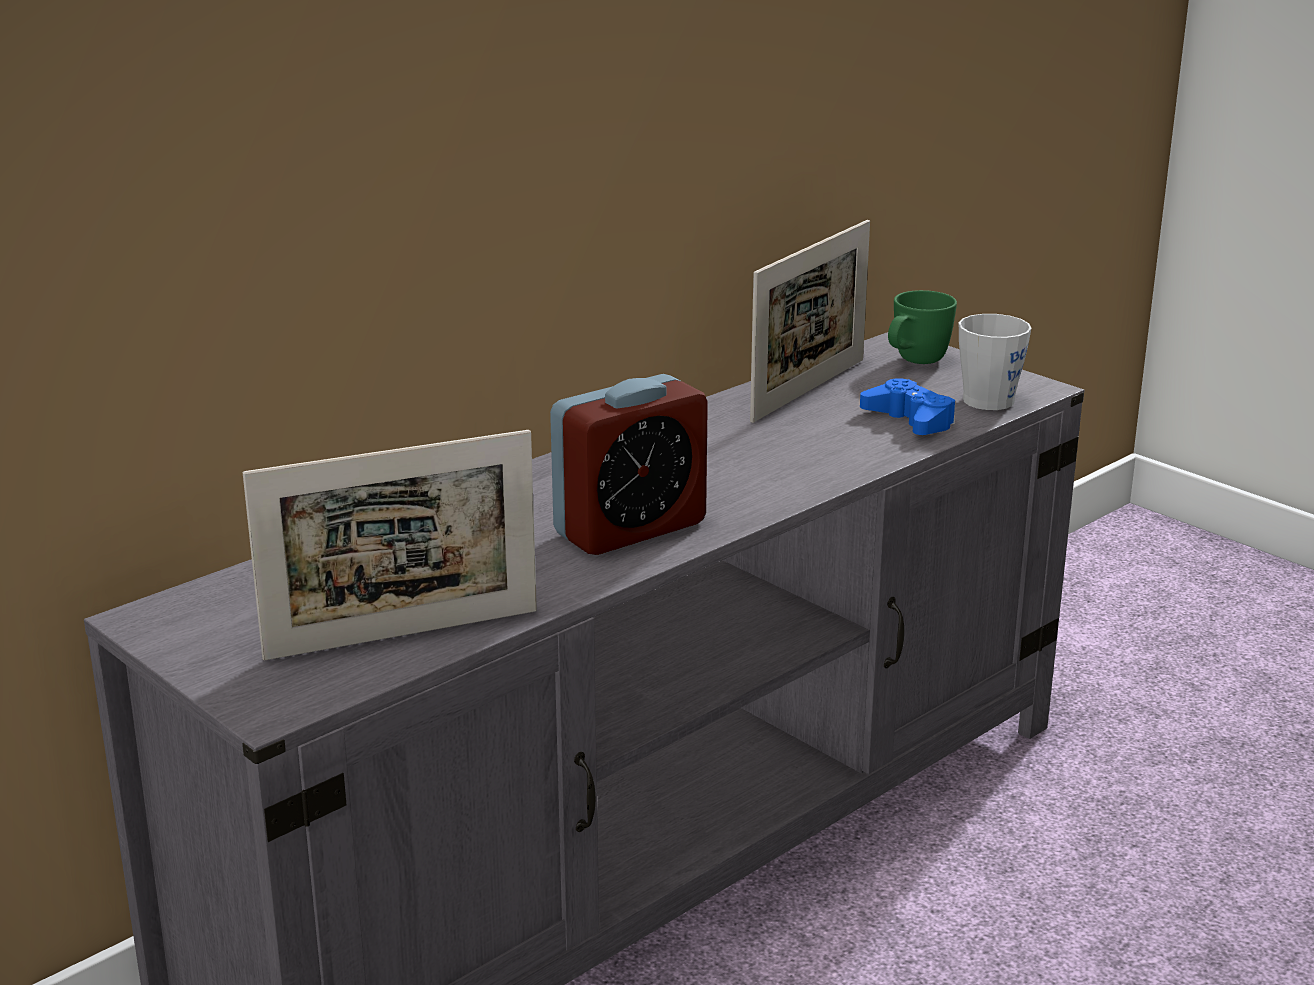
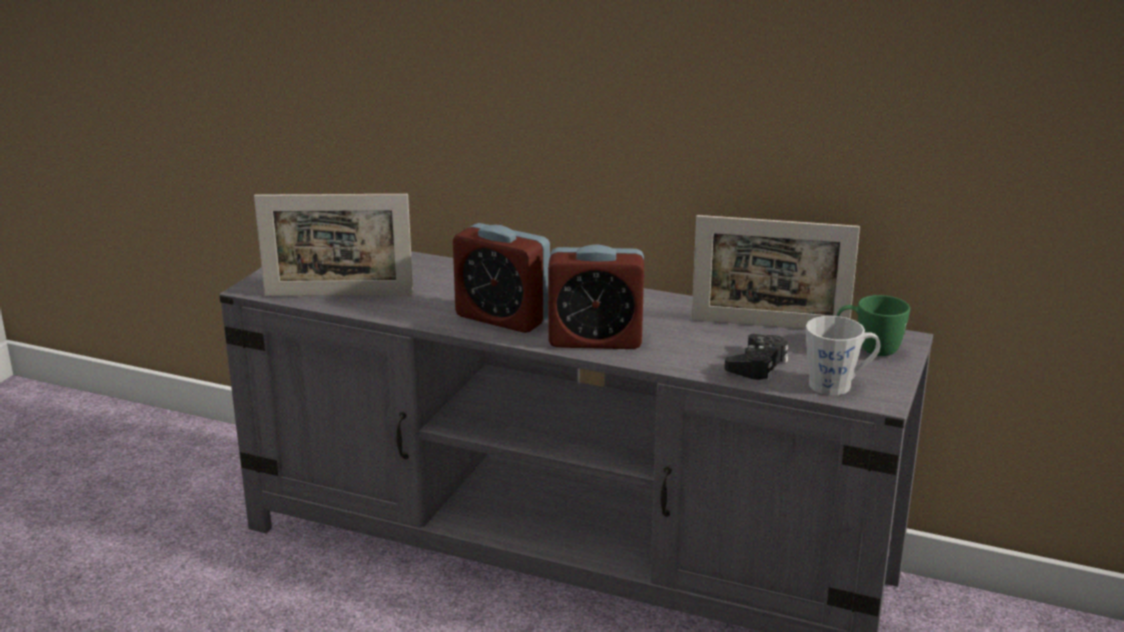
camera: 65 degrees right, 0 degrees up
picture frame [243,430,537,661] -> picture frame turned 45 degrees counterclockwise [254,194,413,296]
blue game controller [860,378,955,435] -> black game controller [724,334,788,381]
none -> alarm clock [548,244,644,349]

